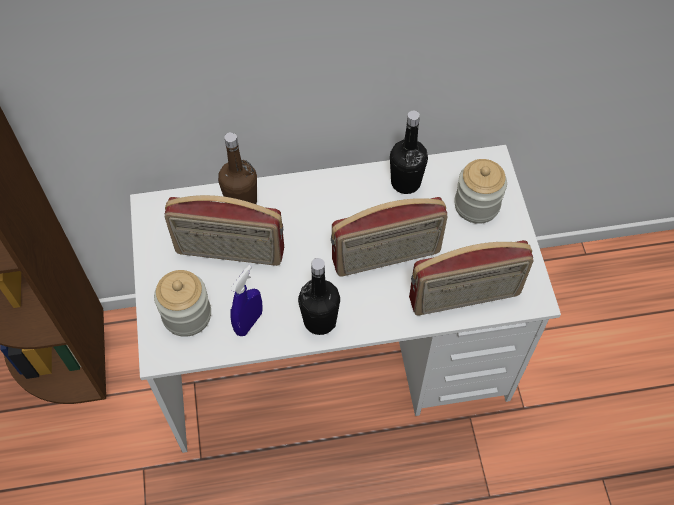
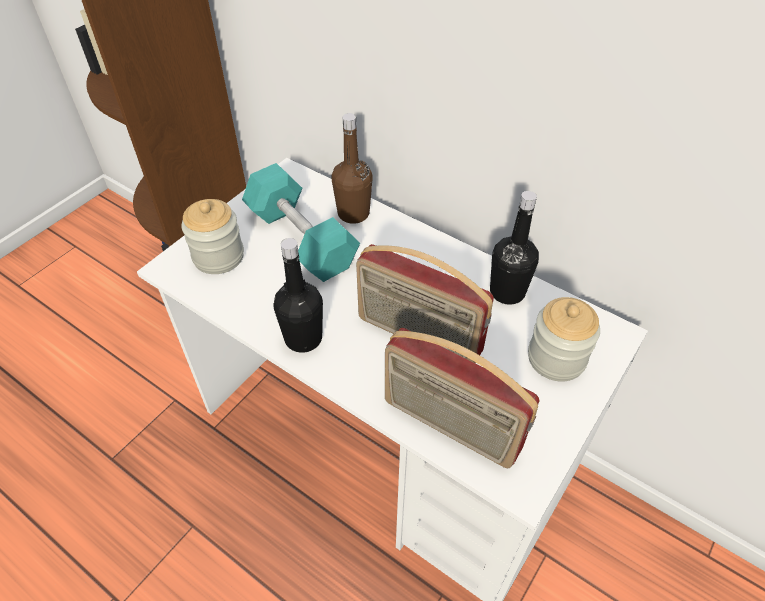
camera: 45 degrees right, 10 degrees down
radio [165,195,284,266] -> turquoise dumbbell [242,163,360,282]
blue spray bottle [230,265,263,336] -> none

